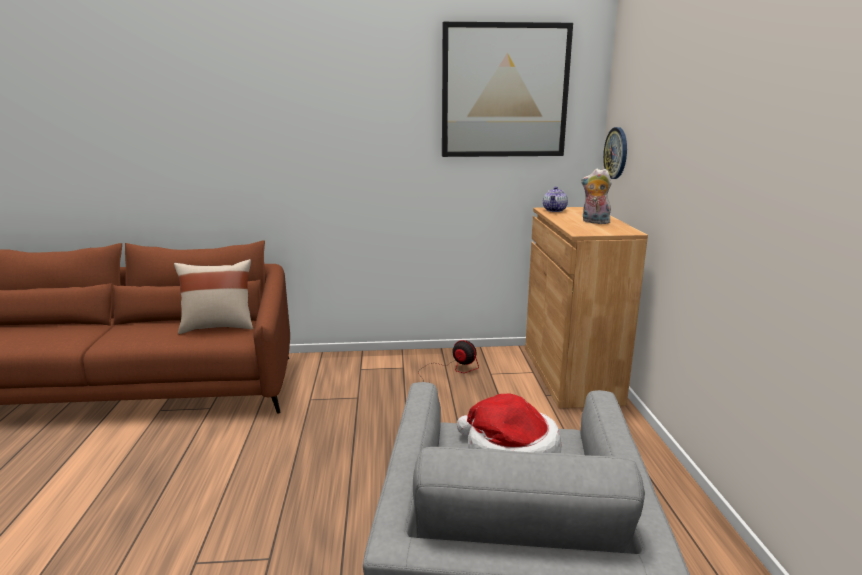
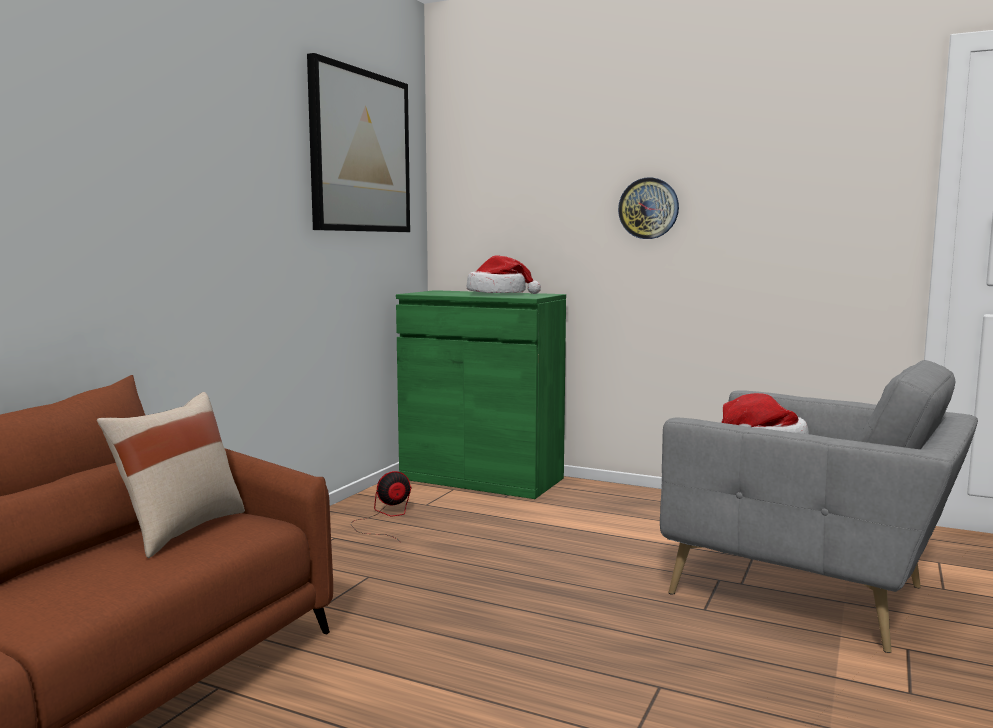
camera: 60 degrees left, 10 degrees down
brown cabinet [525,207,648,408] -> green cabinet [396,290,566,499]
teapot [543,186,568,212] -> none
plush toy [581,169,612,224] -> hat [467,255,541,294]
wall clock [603,127,627,179] -> wall clock moved to [618,177,679,239]

